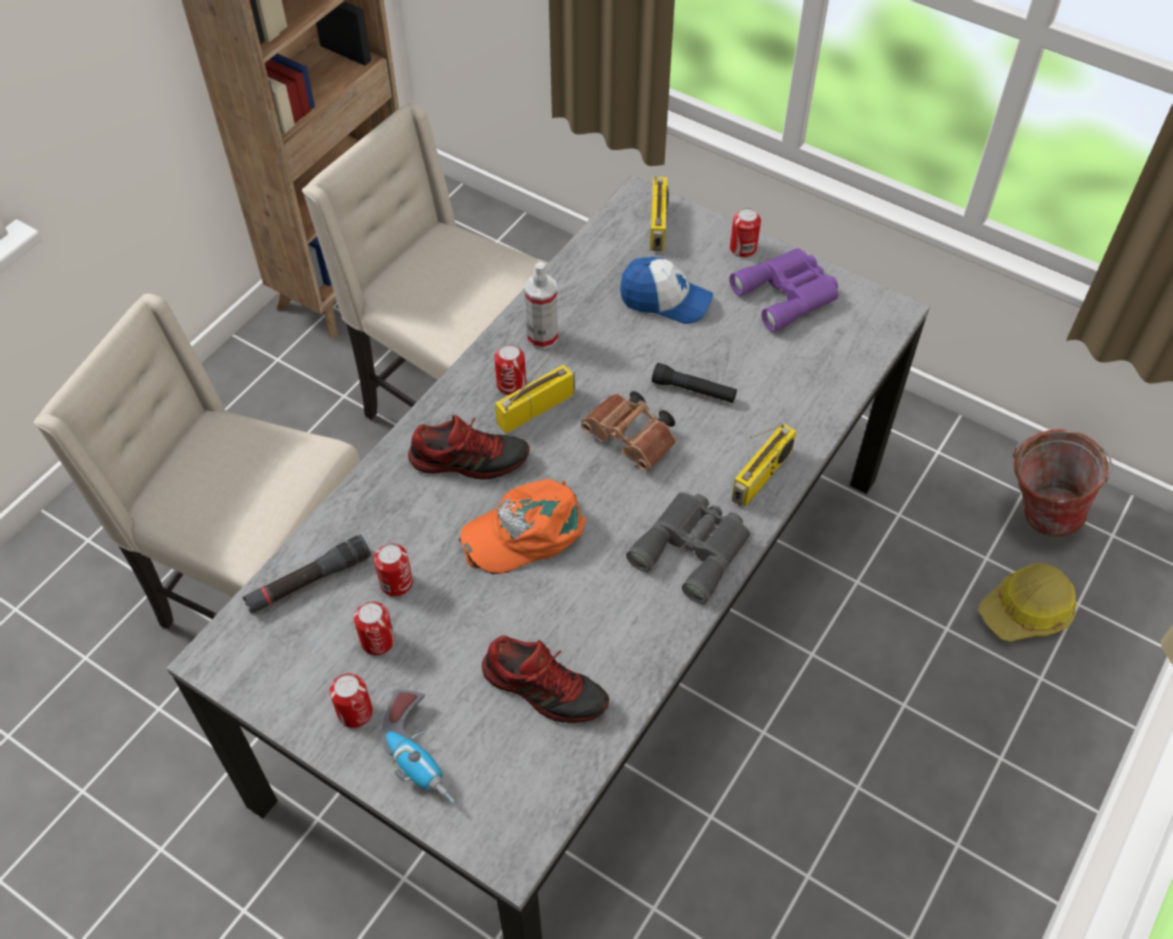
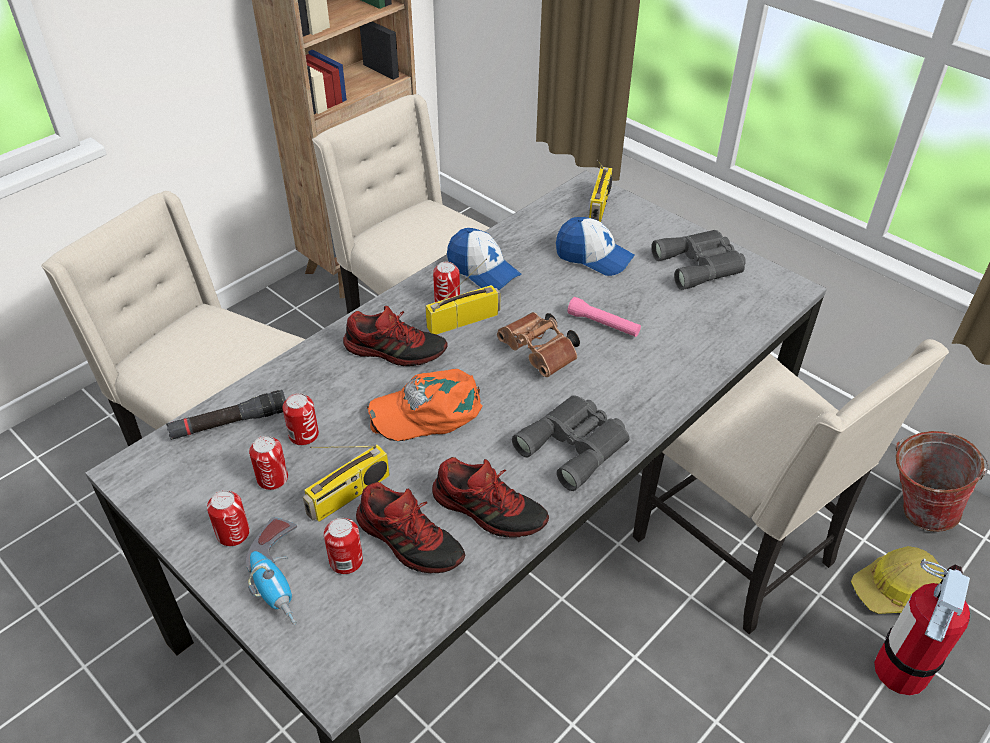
camera: 10 degrees right, 10 degrees down
spray bottle [525,262,558,349] -> cap [447,228,521,290]
black flashlight [652,363,737,403] -> pink flashlight [567,297,641,337]
can [730,208,761,258] -> can moved to [324,518,363,574]
purple binoculars [730,248,839,332] -> grey binoculars [651,230,746,290]
radio [732,423,796,507] -> radio moved to [303,444,390,522]
none -> shoe [432,457,549,538]
none -> beige chair [633,339,949,634]
none -> fire extinguisher [874,559,970,696]

